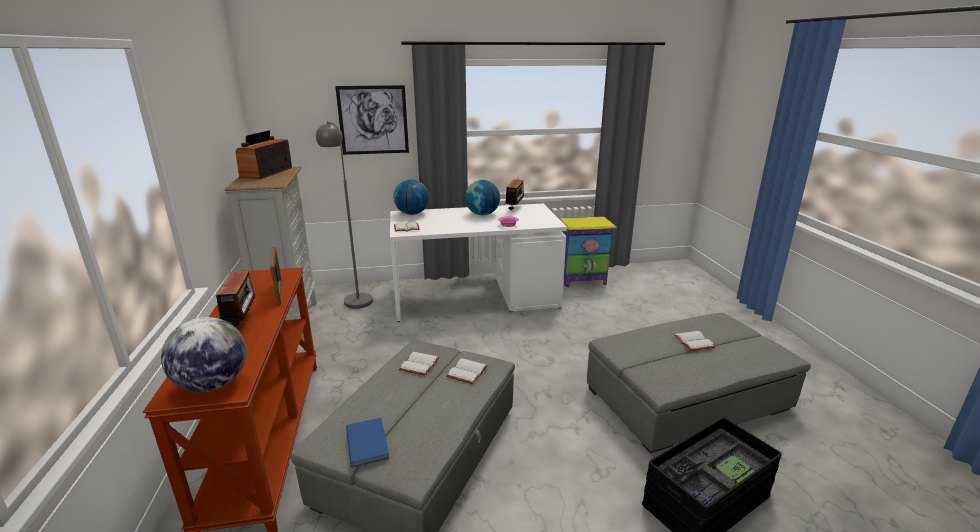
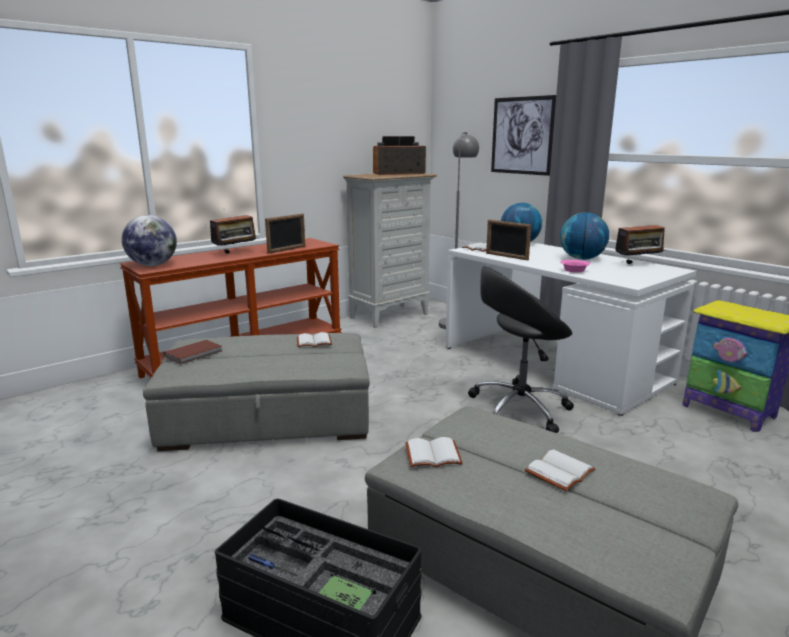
camera: 60 degrees right, 5 degrees down
blue book [346,418,389,468] -> brown book [164,340,222,364]
white book [446,358,488,384] -> white book moved to [405,437,463,467]
none -> black office chair [468,266,574,433]
none -> picture frame [486,220,531,260]

